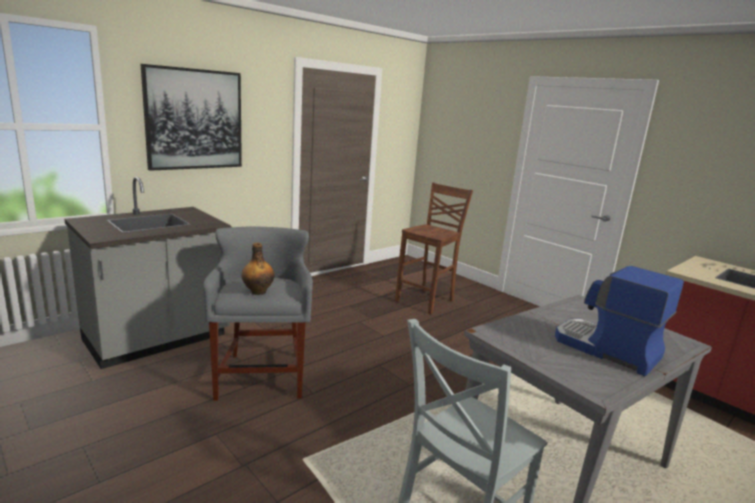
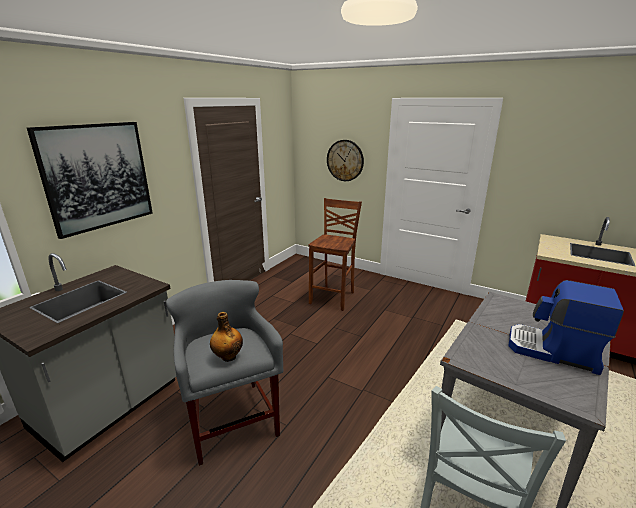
camera: 15 degrees left, 5 degrees up
none -> wall clock [327,140,364,181]

